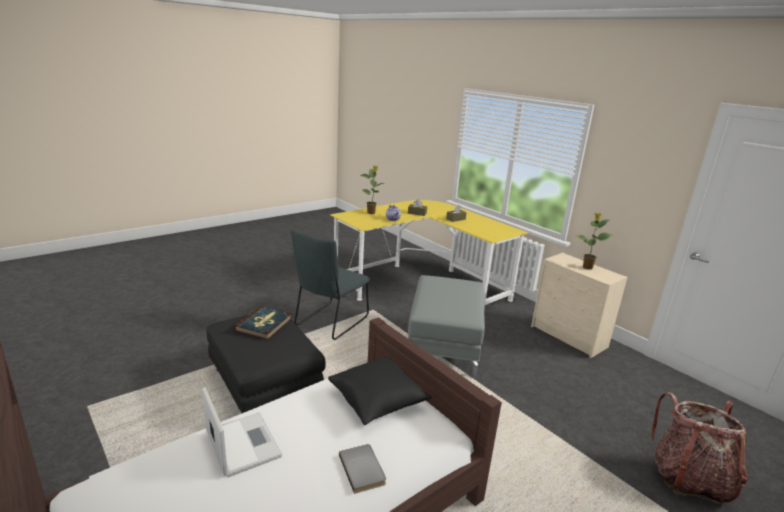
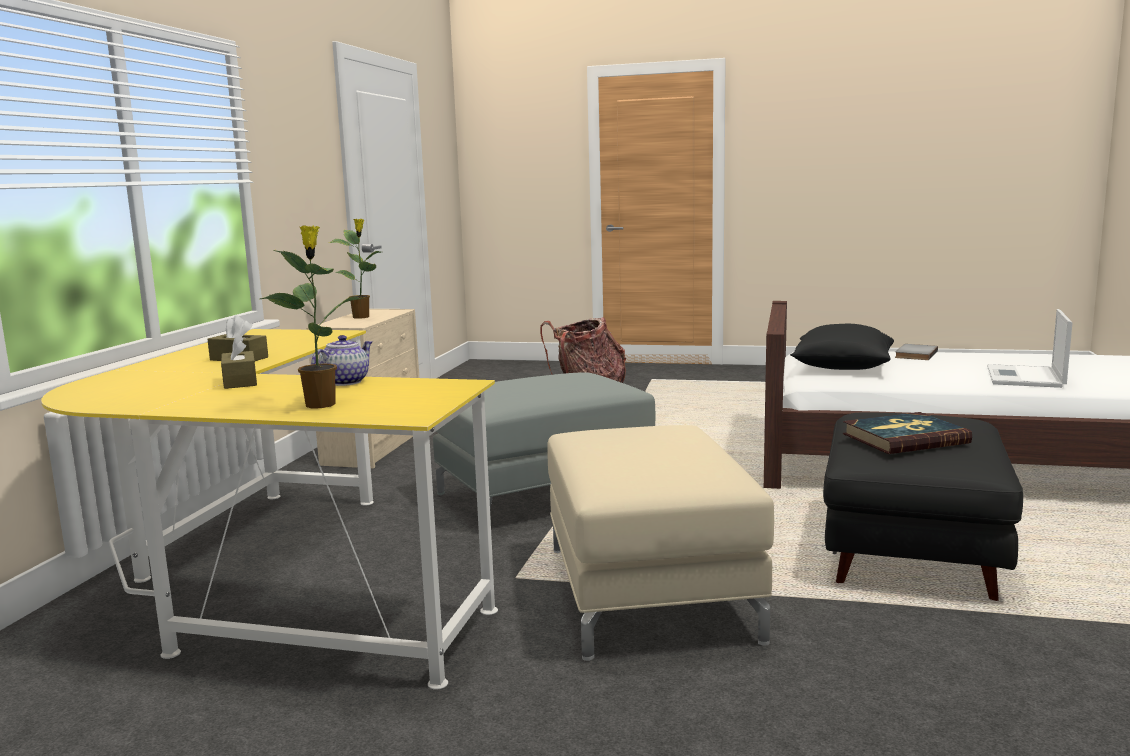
camera: 125 degrees left, 10 degrees down
grey chair [291,230,370,340] -> beige ottoman [547,425,774,661]

